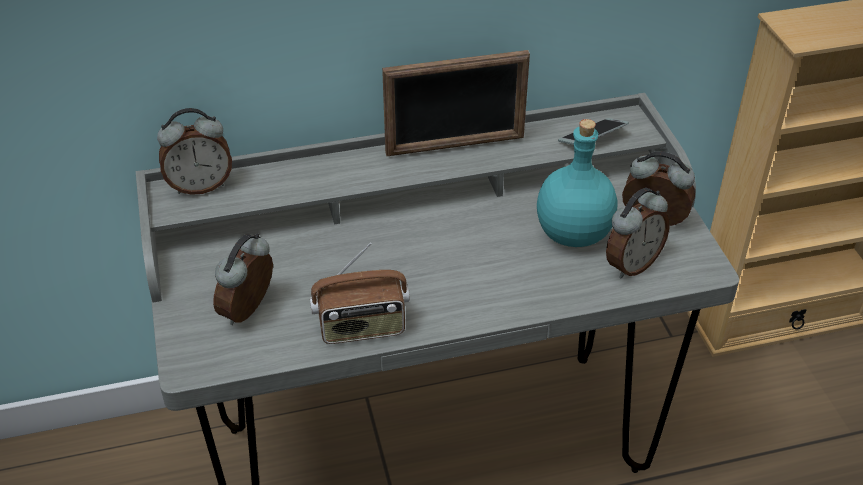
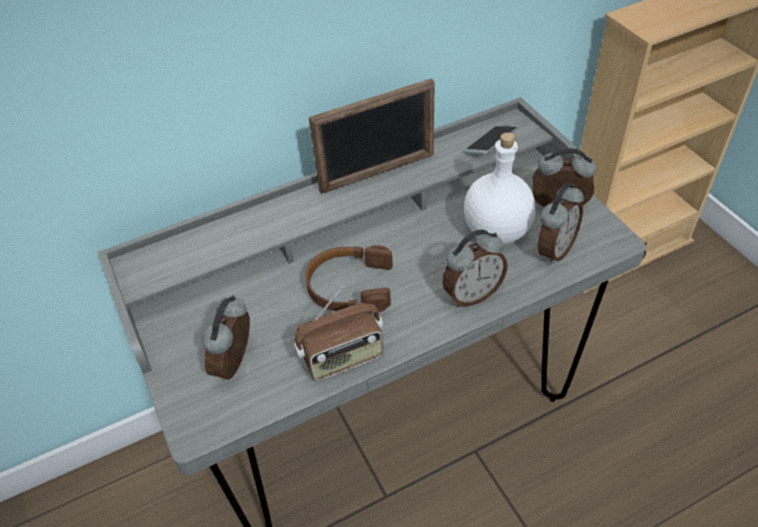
camera: 10 degrees left, 5 degrees up
alarm clock [157,108,232,195] -> alarm clock moved to [442,229,508,307]
turquoise bottle [537,119,617,247] -> white bottle [464,132,536,244]
none -> brown headphones [305,245,393,312]

